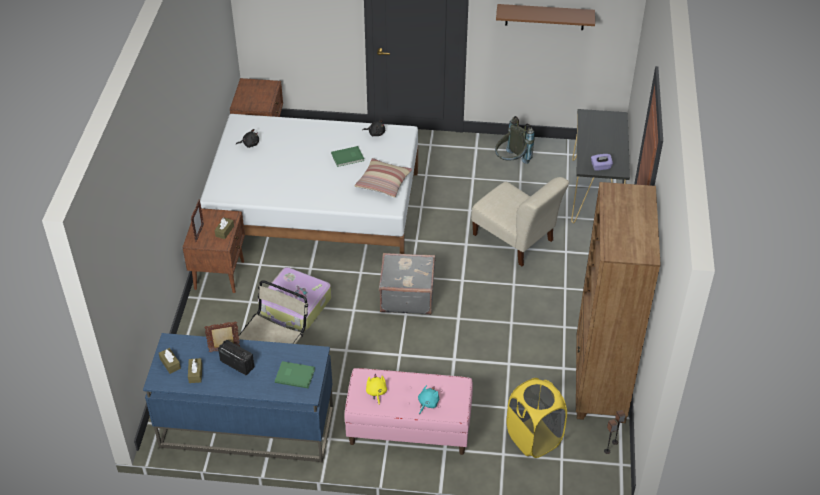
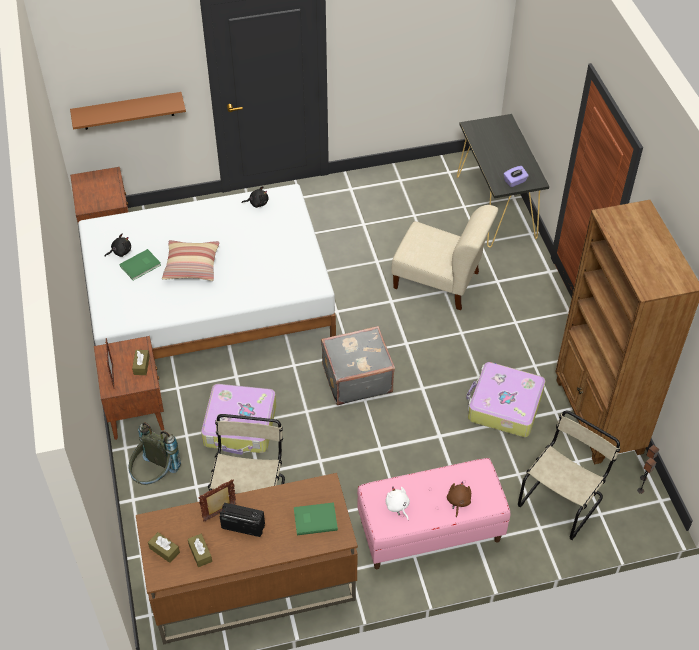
camera: 20 degrees left, 5 degrees up
blue desk [143,333,333,463] -> brown desk [136,473,358,645]
green book [331,146,364,167] -> green book moved to [119,249,161,280]
pillow [354,158,412,198] -> pillow moved to [162,240,219,281]
yellow plush toy [366,374,387,404] -> white plush toy [385,487,410,520]
turquoise plush toy [418,385,439,414] -> brown plush toy [447,481,471,517]
grey backpack [495,116,535,164] -> grey backpack moved to [129,422,181,485]
brown shelf [496,4,595,30] -> brown shelf moved to [70,92,186,130]
yellow laundry basket [506,378,567,458] -> beige chair [518,411,620,540]
none -> suitcase [466,362,545,437]

